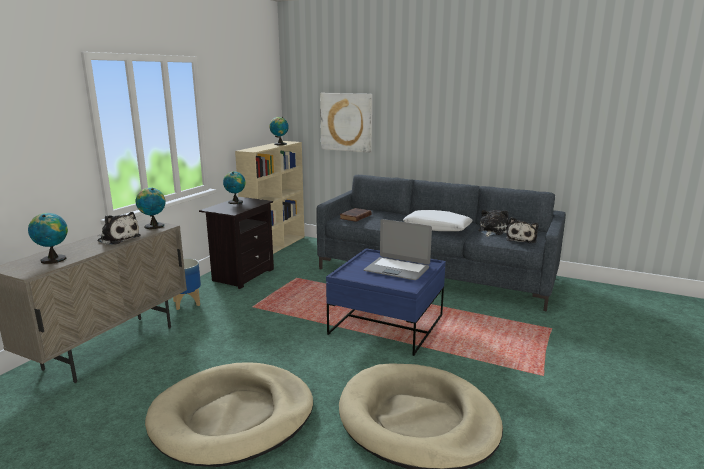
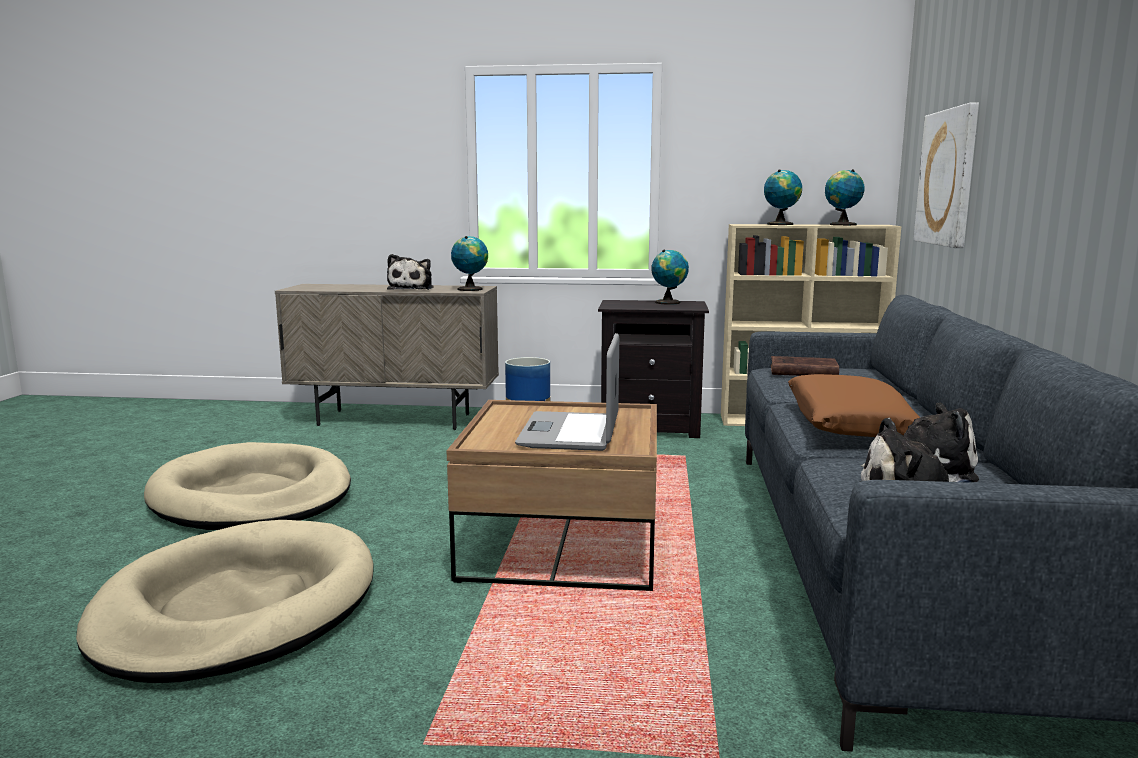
camera: 70 degrees right, 5 degrees down
globe [28,213,68,264] -> globe moved to [764,169,802,225]
blue coffee table [326,248,446,356] -> brown coffee table [447,400,657,591]
white pillow [403,210,473,231] -> brown pillow [788,374,920,437]

